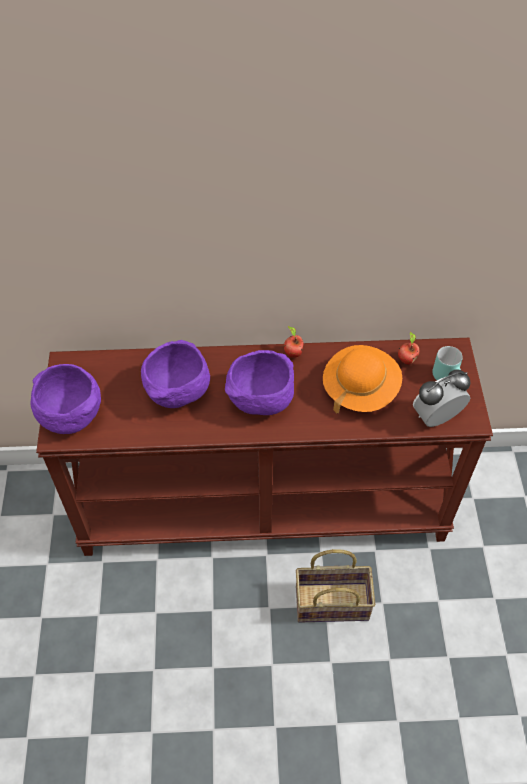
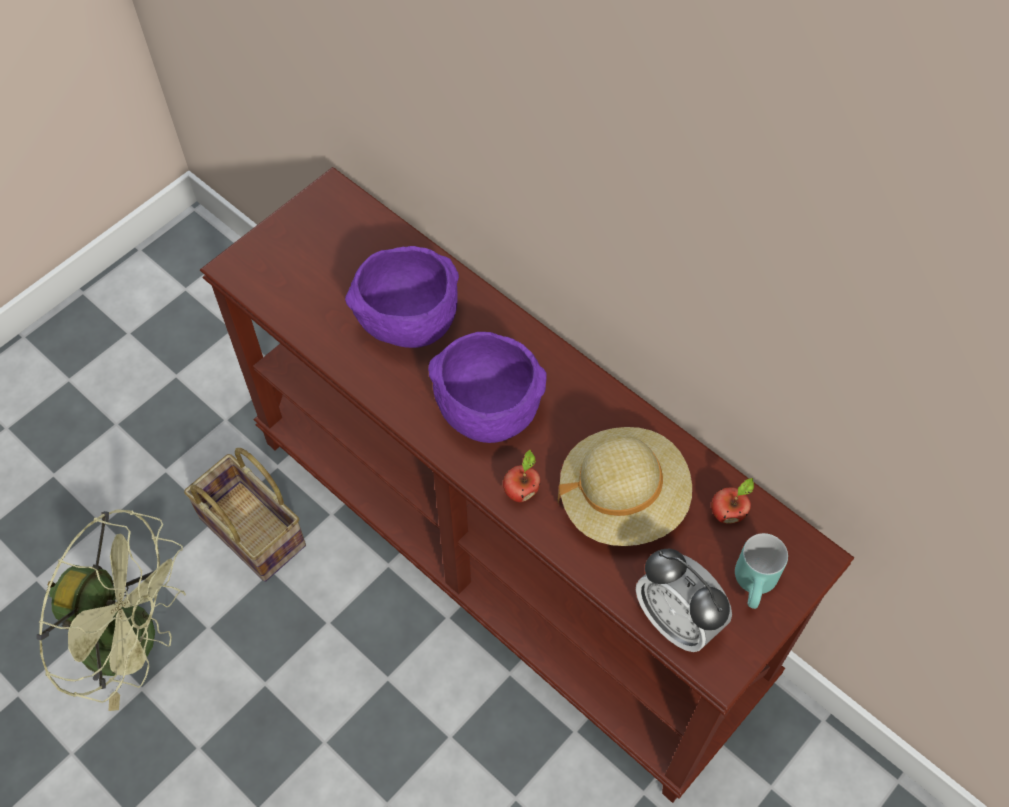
camera: 45 degrees right, 5 degrees up
purple bowl [31,364,101,434] -> none
apple [284,326,304,357] -> apple moved to [503,450,540,502]
basket [296,549,375,623] -> basket moved to [184,448,306,582]
orange hat [323,345,402,414] -> beige hat [558,427,692,546]
alarm clock [413,369,470,427] -> alarm clock turned 150 degrees counterclockwise [636,549,732,652]
none -> green fan [36,509,186,711]

